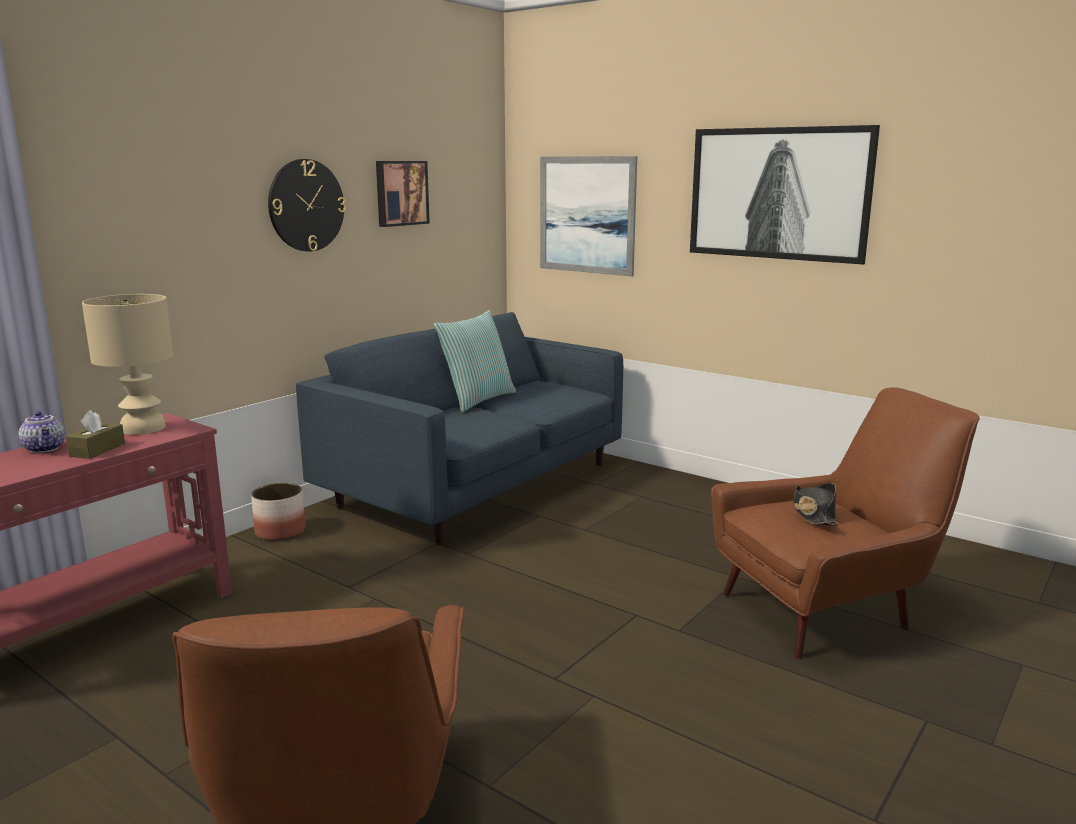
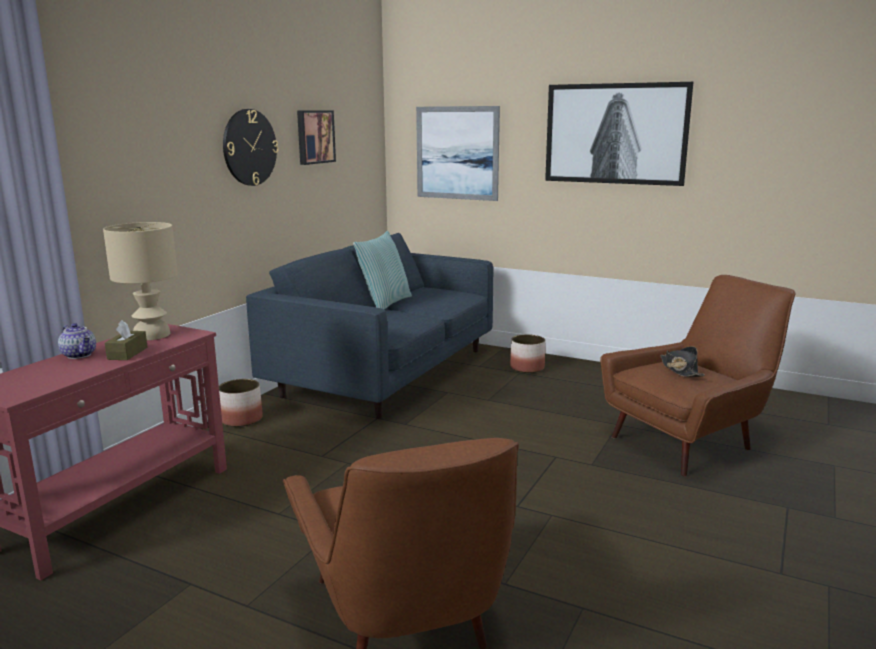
camera: 10 degrees left, 0 degrees up
none -> planter [510,334,545,373]

